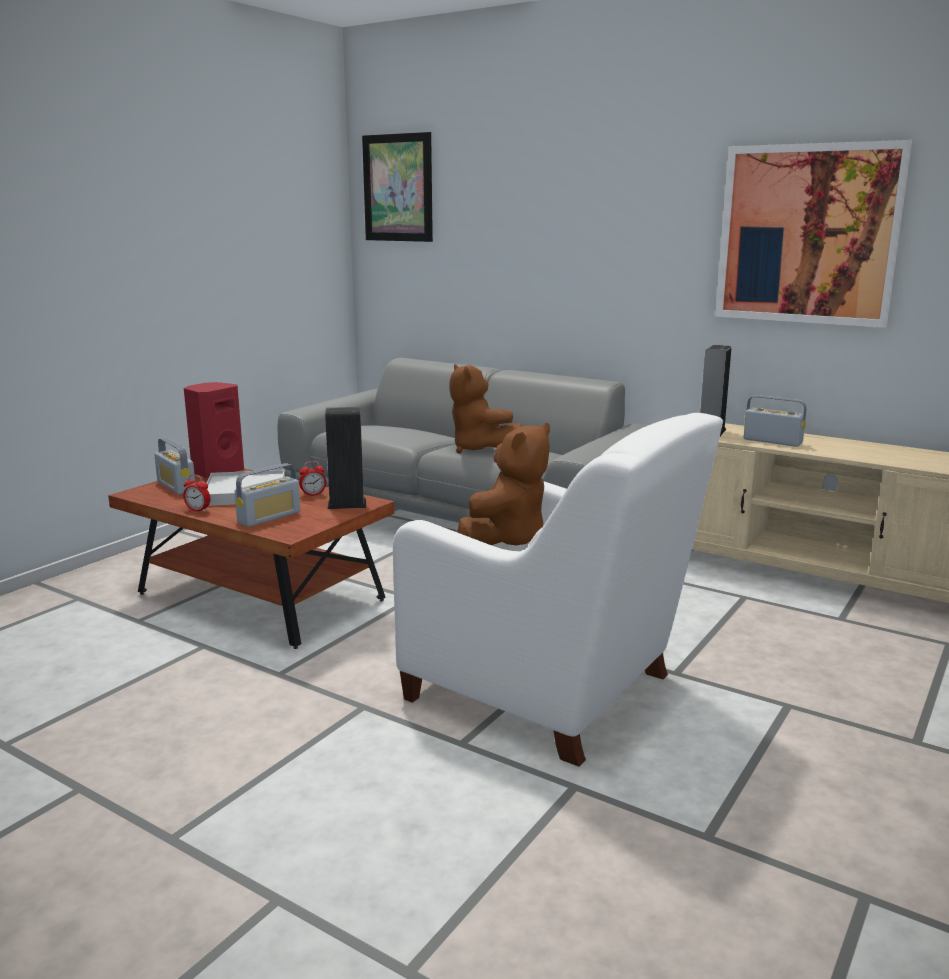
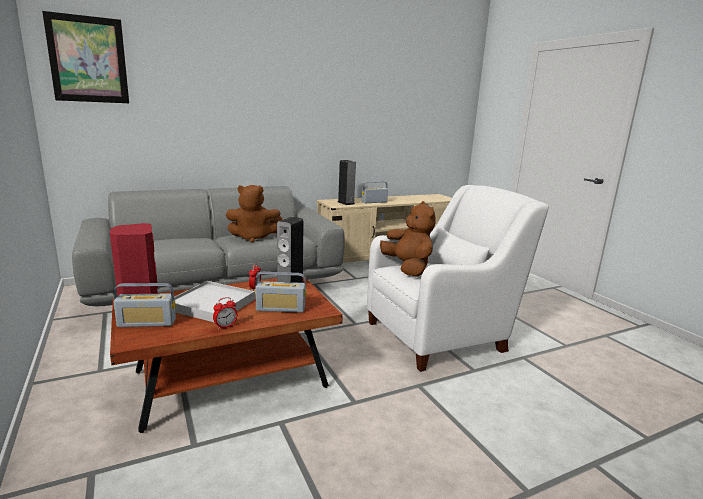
camera: 60 degrees left, 0 degrees up
radio [235,463,300,527] -> radio turned 105 degrees clockwise [255,272,307,313]
picture [715,140,914,328] -> none

